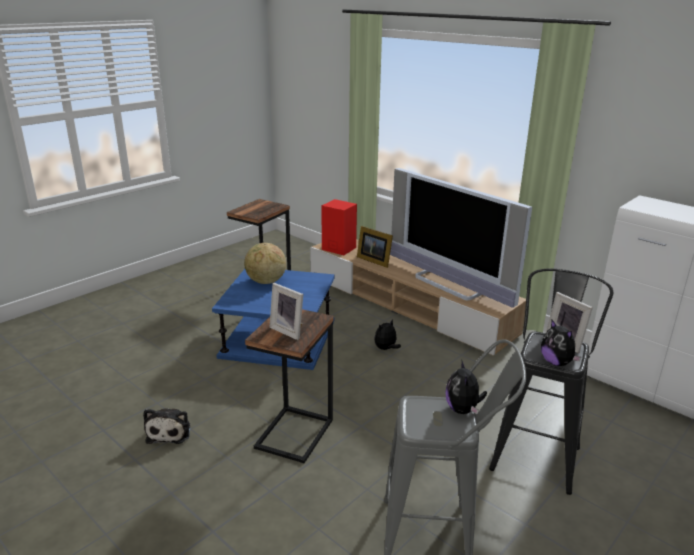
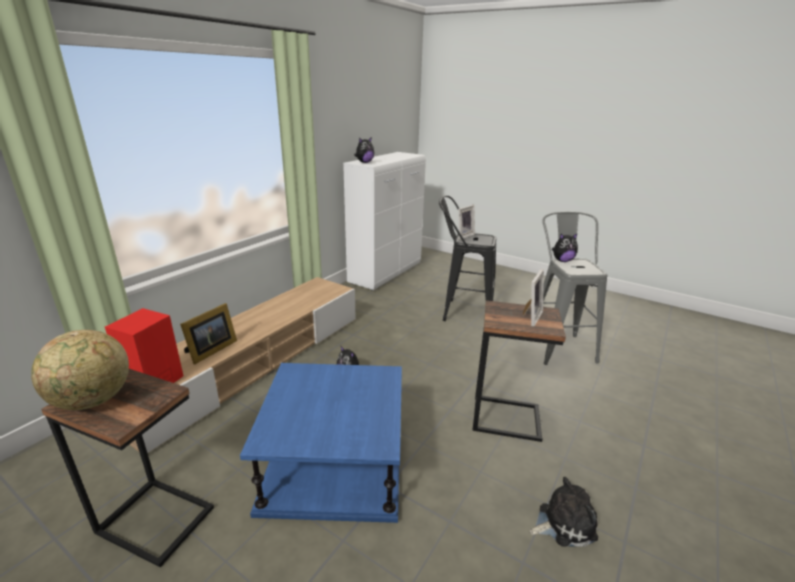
camera: 100 degrees left, 0 degrees up
globe [244,243,286,284] -> globe moved to [31,330,129,410]
television [390,168,532,308] -> none
plush toy [541,320,581,366] -> plush toy moved to [354,138,374,163]

